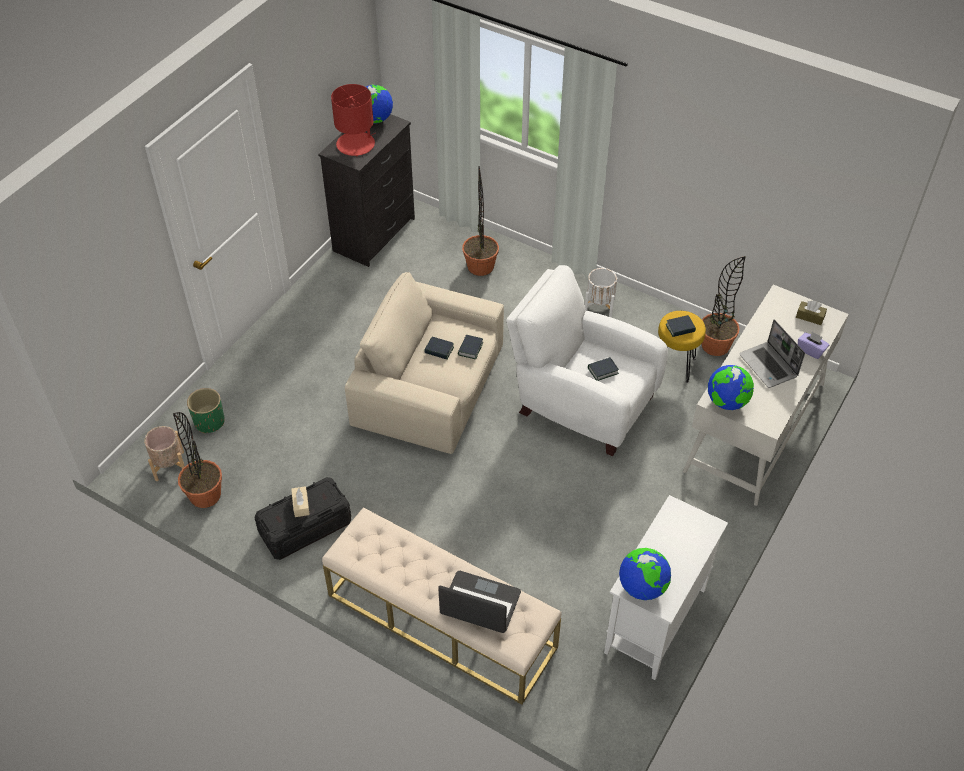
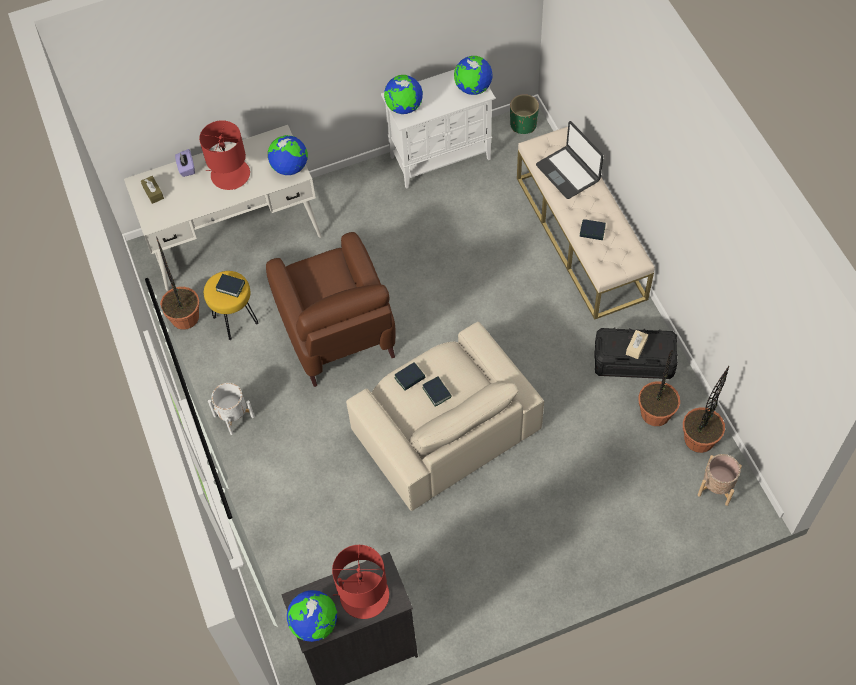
camera: 140 degrees left, 10 degrees up
green planter [187,388,225,434] -> green planter moved to [510,94,539,134]
potted plant [462,166,499,276] -> potted plant moved to [638,350,680,426]
white armchair [506,265,668,456] -> brown armchair [266,232,396,387]
book [588,357,619,381] -> book moved to [580,219,606,240]
laptop [739,319,805,388] -> red table lamp [199,120,250,190]
none -> globe [384,75,423,114]

